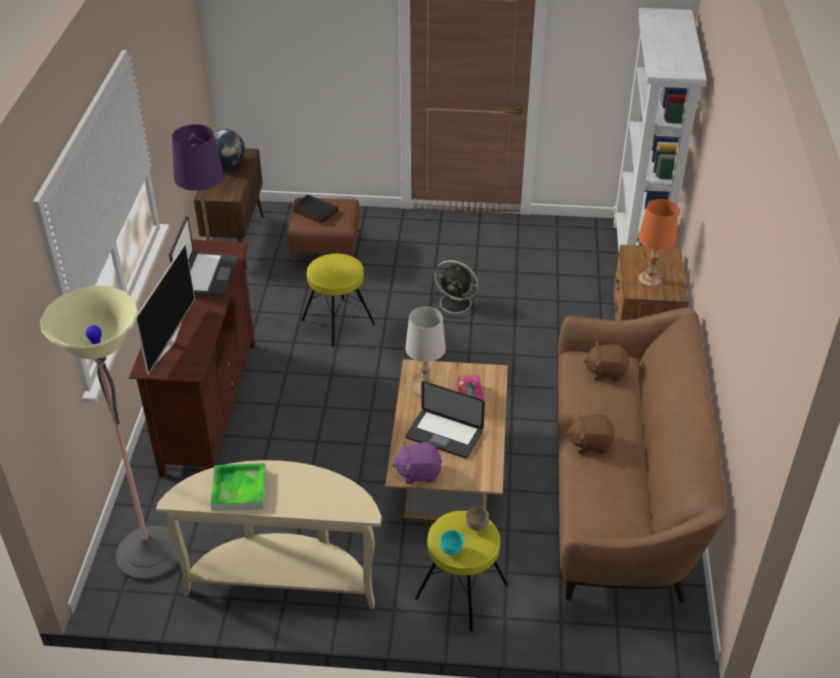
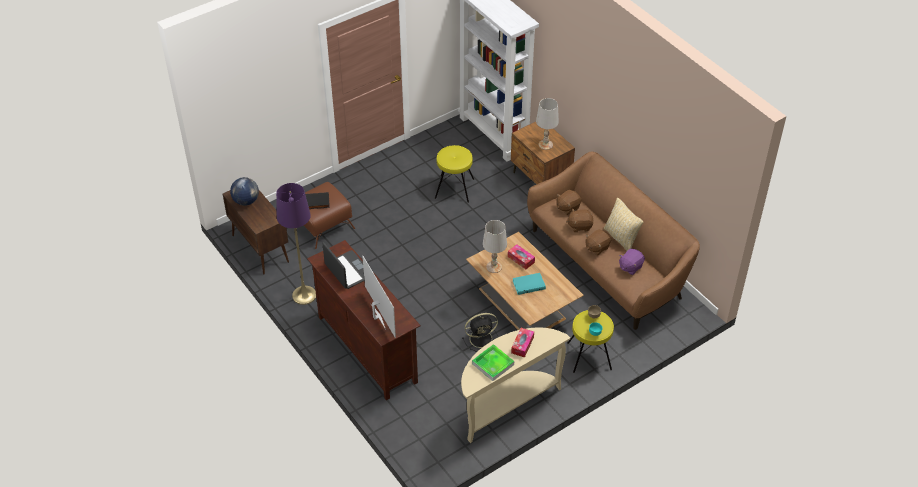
camera: 40 degrees left, 5 degrees up
floor lamp [40,286,179,581] -> none
yellow stool [301,253,376,348] -> yellow stool moved to [435,145,474,203]
purple plush toy [392,442,442,484] -> purple plush toy moved to [619,249,645,275]
laptop [405,381,485,458] -> turquoise book [513,273,546,295]
black fan [433,260,480,319] -> black fan moved to [462,313,498,352]
orange table lamp [638,199,678,287] -> white table lamp [536,98,559,150]
none -> tissue box [511,328,534,357]
none -> brown plush toy [566,209,594,232]
none -> beige pillow [604,198,643,251]

